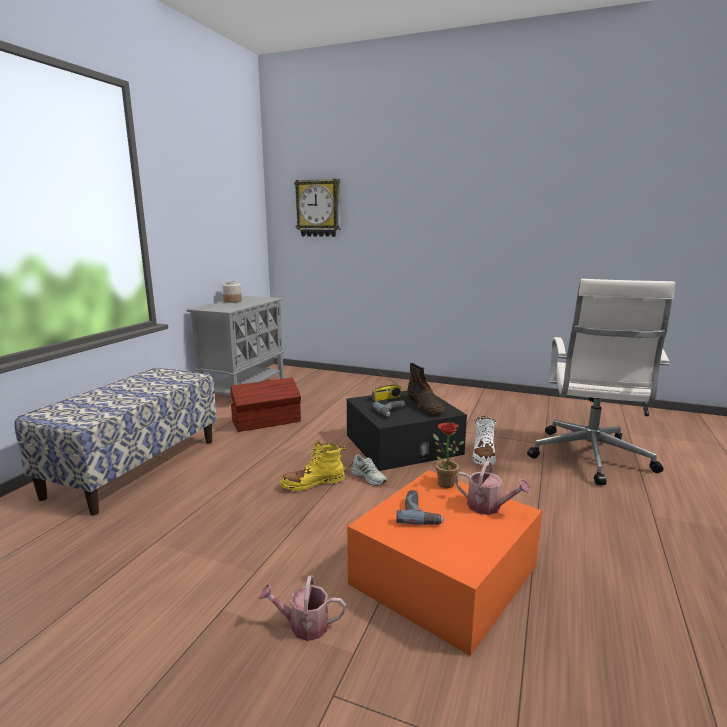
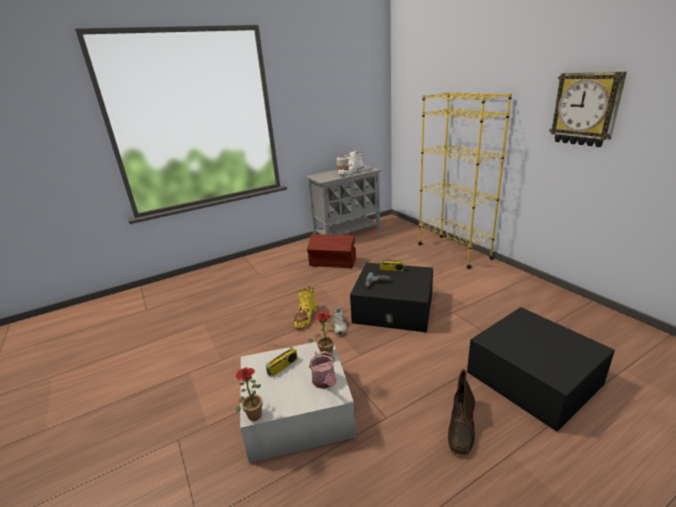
camera: 40 degrees right, 10 degrees up
bench [15,368,217,515] -> none
watering can [258,576,346,641] -> none
yellow boot [280,441,346,491] -> yellow boot turned 90 degrees counterclockwise [293,286,317,328]
wall clock [294,179,341,237] -> wall clock moved to [549,72,627,147]
orange storage box [347,470,542,656] -> white storage box [240,342,356,463]
power drill [396,490,444,525] -> radio [266,345,298,376]
brown boot [407,363,445,414] -> brown boot moved to [448,369,475,455]
white boot [472,416,496,465] -> white boot moved to [338,150,364,175]
white office chair [527,279,675,485] -> black storage box [467,307,615,432]
none -> potted plant [235,367,263,421]
none -> yellow bookcase [418,92,512,269]

